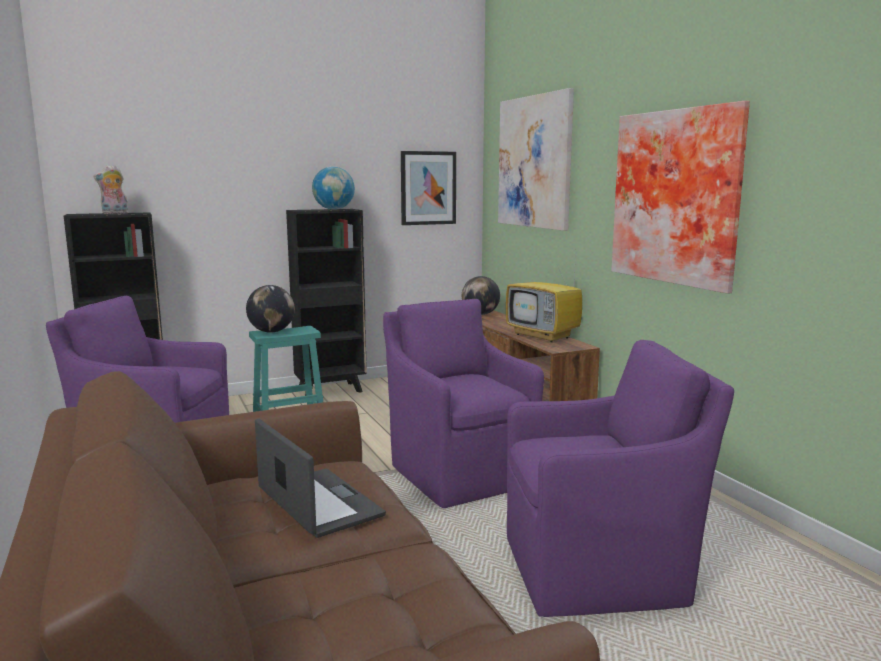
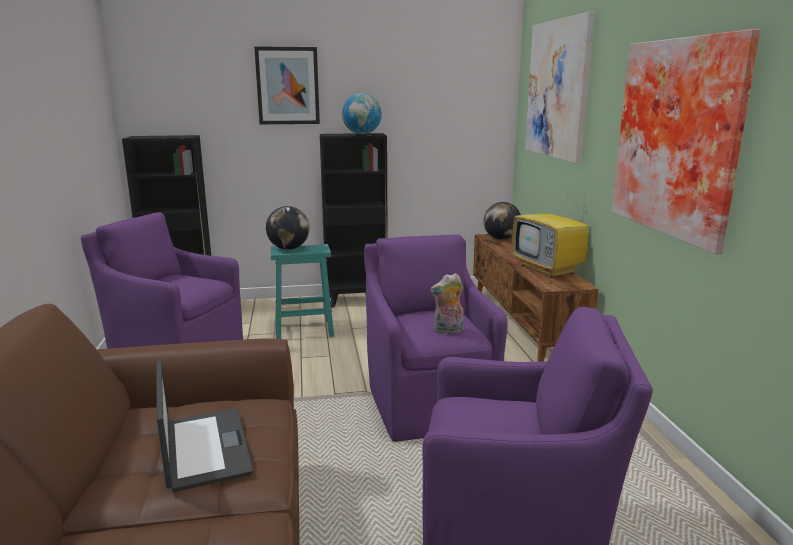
camera: 15 degrees right, 5 degrees up
plush toy [94,165,129,214] -> plush toy moved to [430,273,464,334]
picture [401,151,456,225] -> picture moved to [254,46,320,124]

